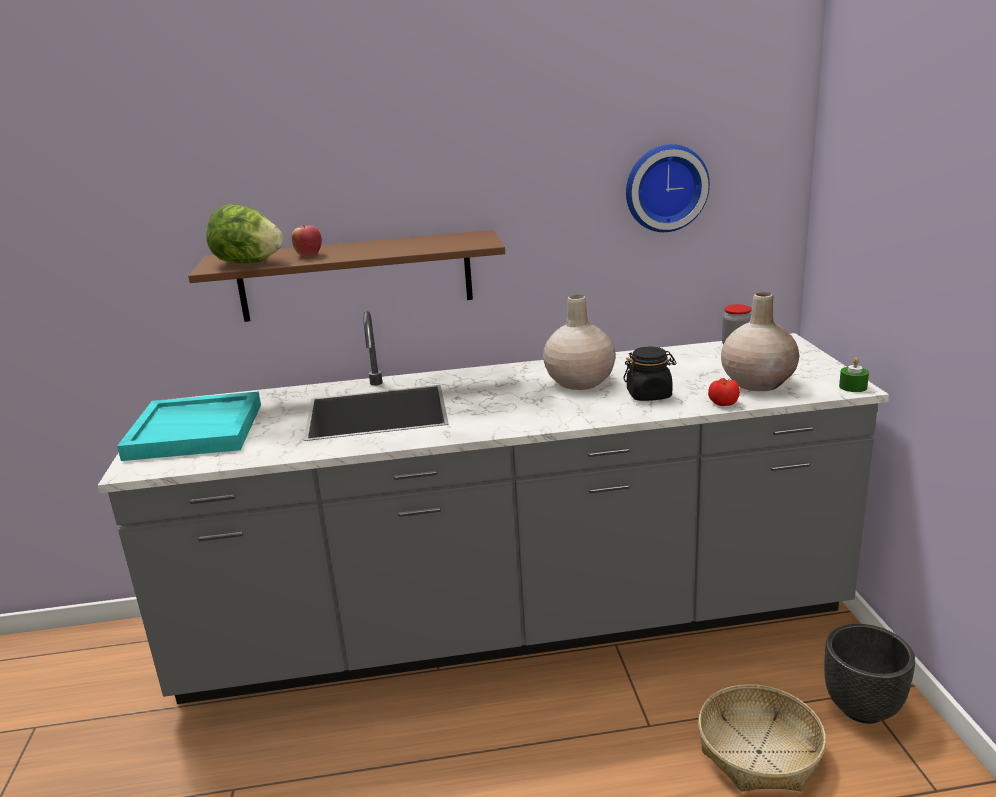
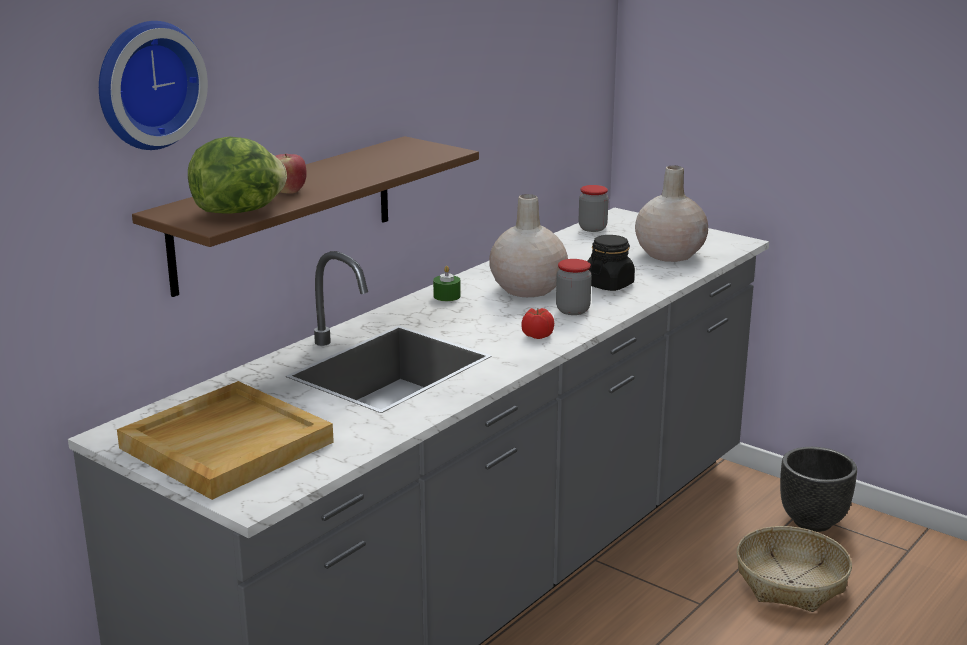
camera: 45 degrees left, 0 degrees up
turquoise tray [117,391,261,461] -> beige tray [117,381,334,500]
wall clock [626,144,710,232] -> wall clock moved to [99,21,208,150]
tomato [708,378,740,406] -> tomato moved to [521,308,554,339]
green candle [839,358,869,392] -> green candle moved to [433,266,461,301]
none -> jar [556,259,592,315]

